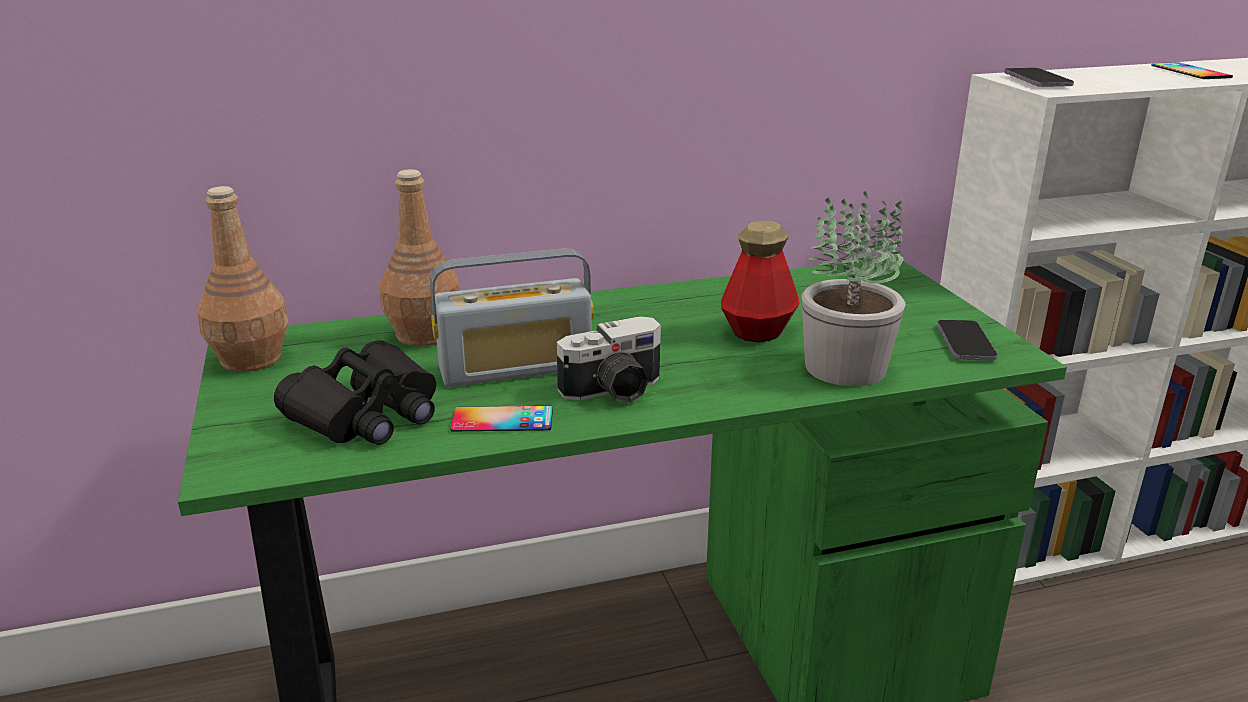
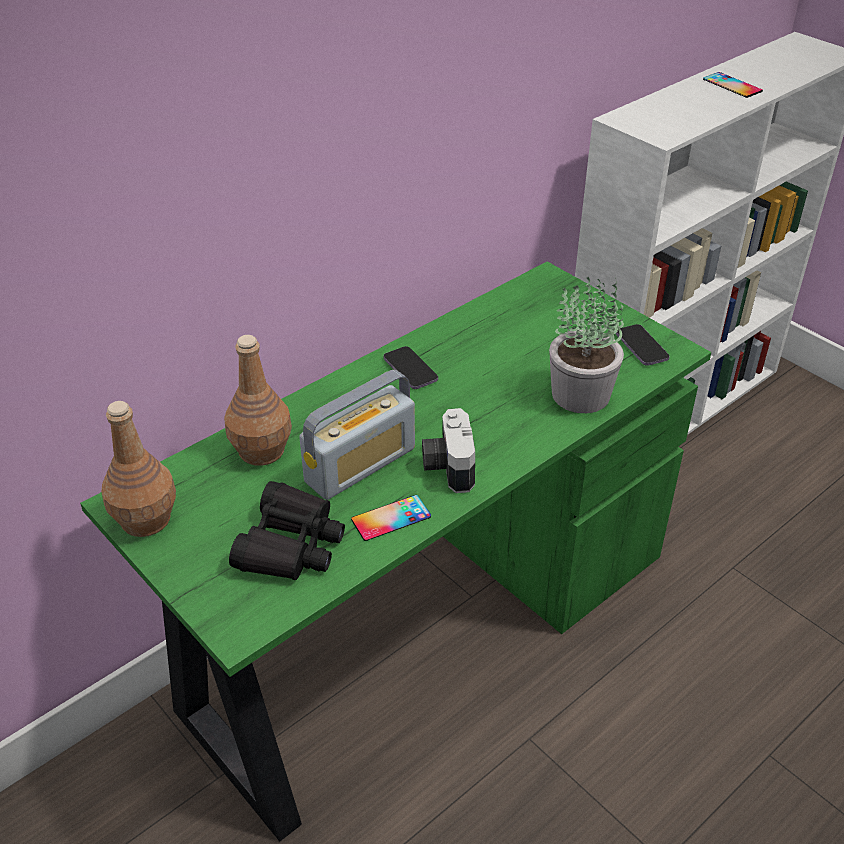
camera: 25 degrees left, 15 degrees up
camera [557,316,661,403] -> camera turned 135 degrees clockwise [422,408,475,493]
bottle [721,221,800,343] -> none
phone [1005,68,1074,87] -> phone moved to [383,346,438,389]

